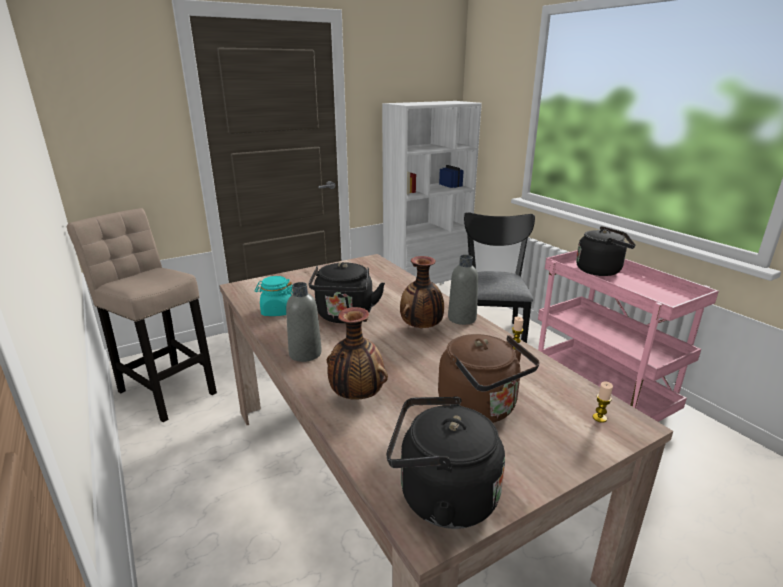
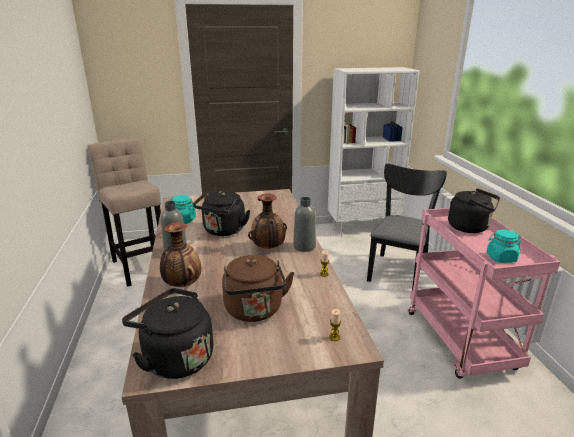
camera: 20 degrees right, 0 degrees up
none -> turquoise jar [486,229,521,263]

